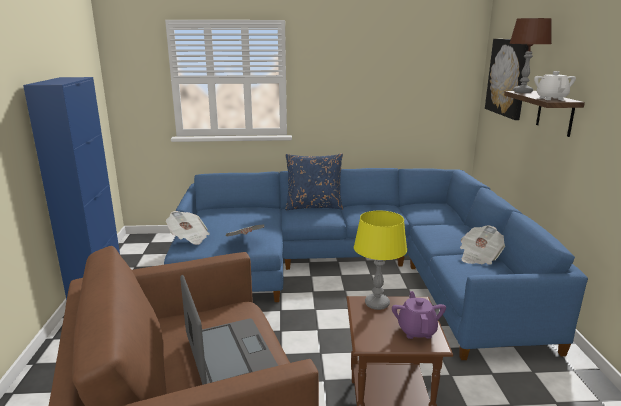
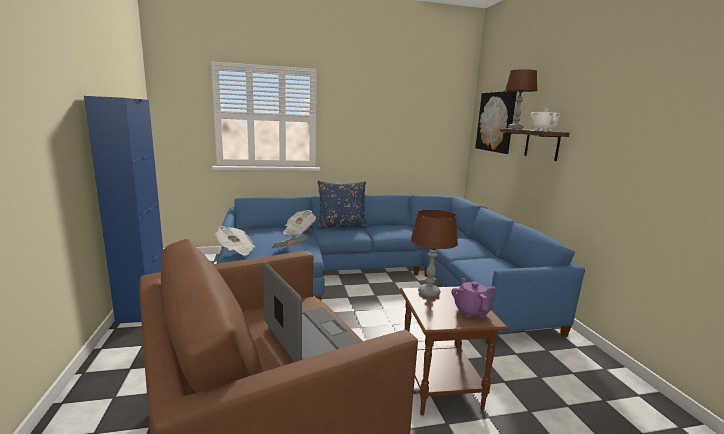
camera: 10 degrees left, 5 degrees down
yellow table lamp [354,210,407,310] -> brown table lamp [411,209,458,297]
newspaper [460,225,505,265] -> newspaper moved to [283,210,316,235]

